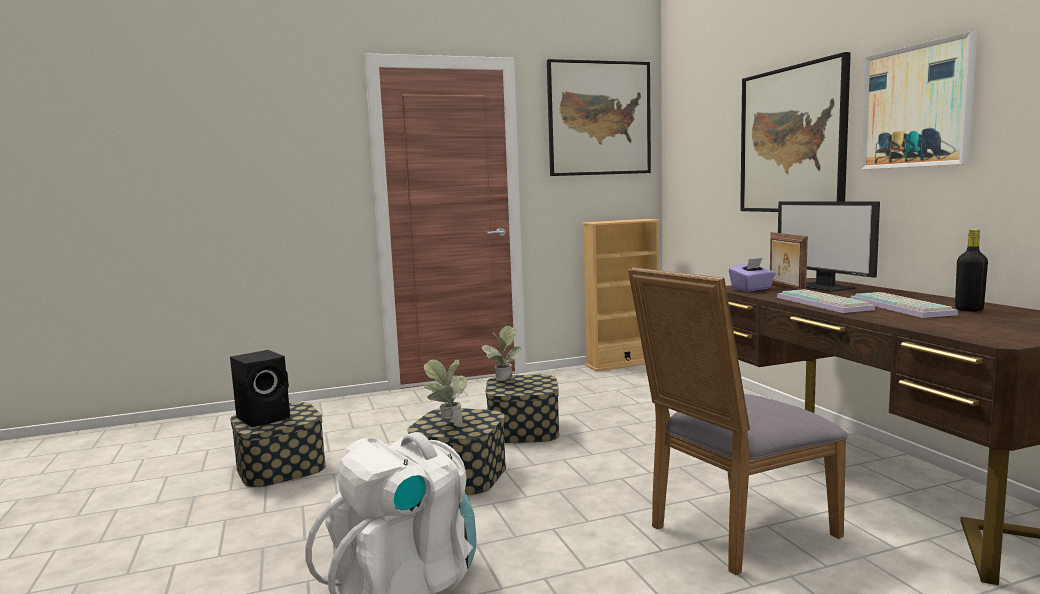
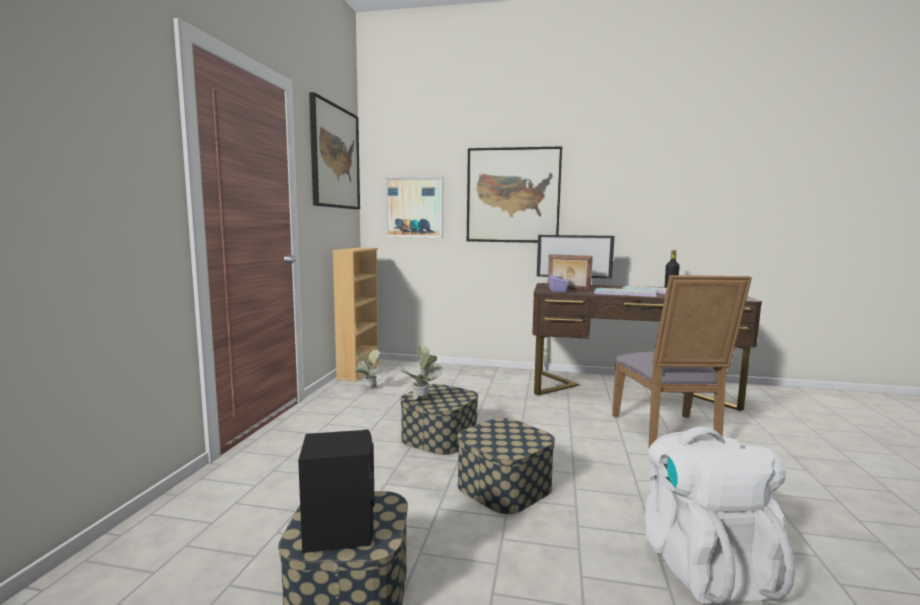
camera: 60 degrees left, 0 degrees up
potted plant [424,359,468,426] -> potted plant moved to [354,349,380,388]
picture [861,31,977,170] -> picture moved to [385,177,443,238]

